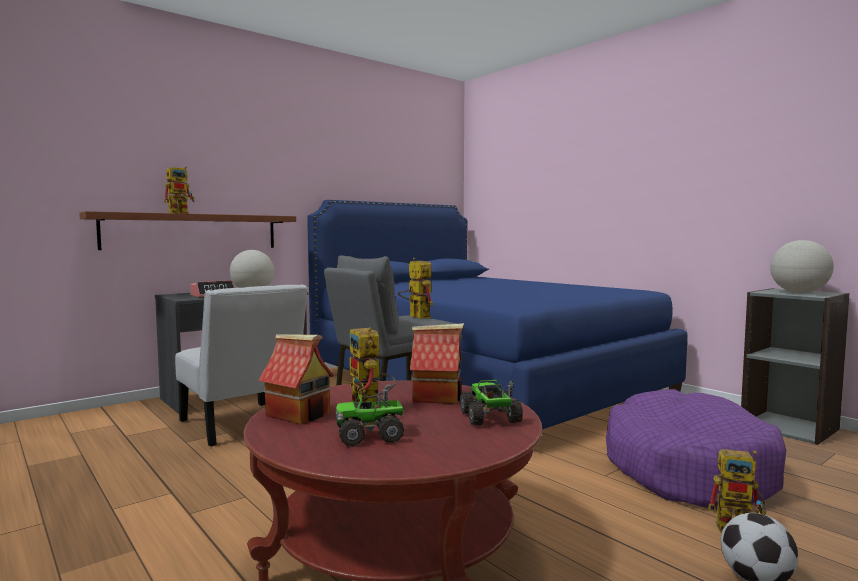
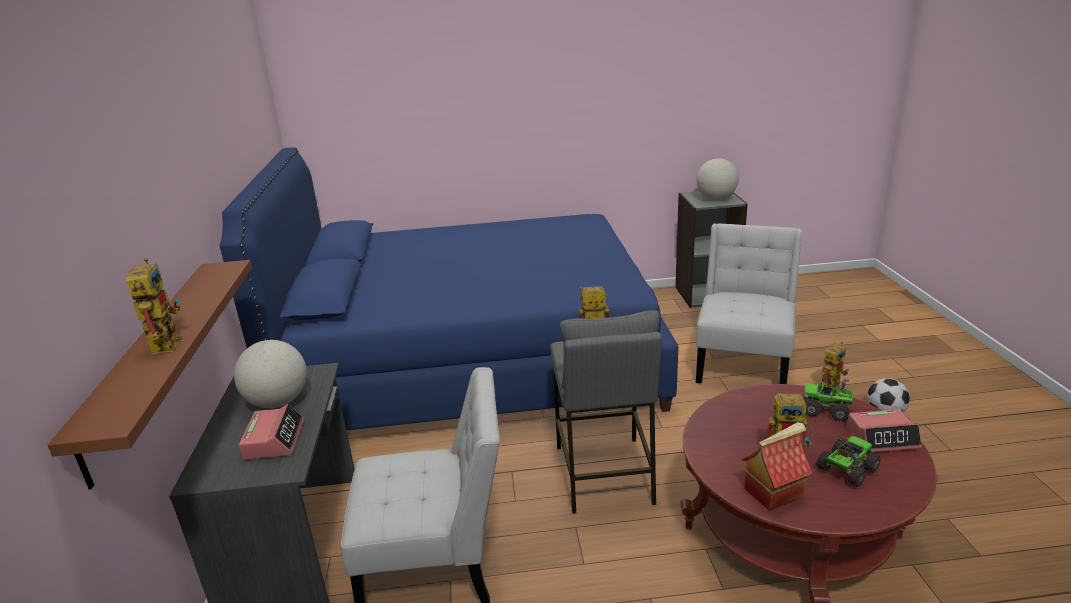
camera: 55 degrees left, 20 degrees up
toy truck [335,384,404,446] -> toy truck turned 150 degrees counterclockwise [817,436,881,487]
toy house [410,323,464,404] -> none
purple dog bed [606,389,786,510] -> white chair [696,223,802,384]
none -> alarm clock [847,409,922,453]

